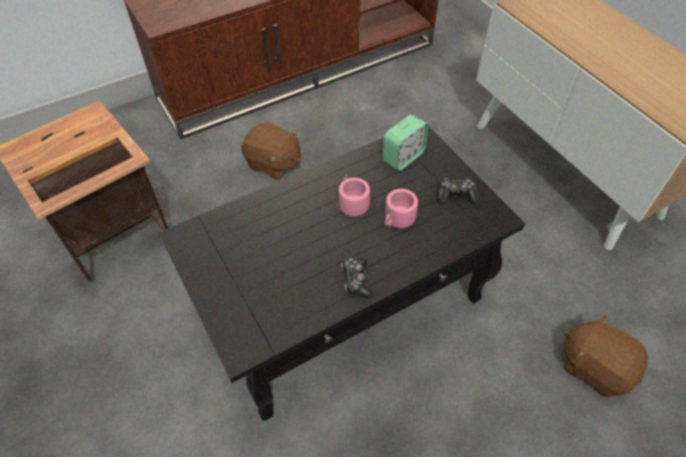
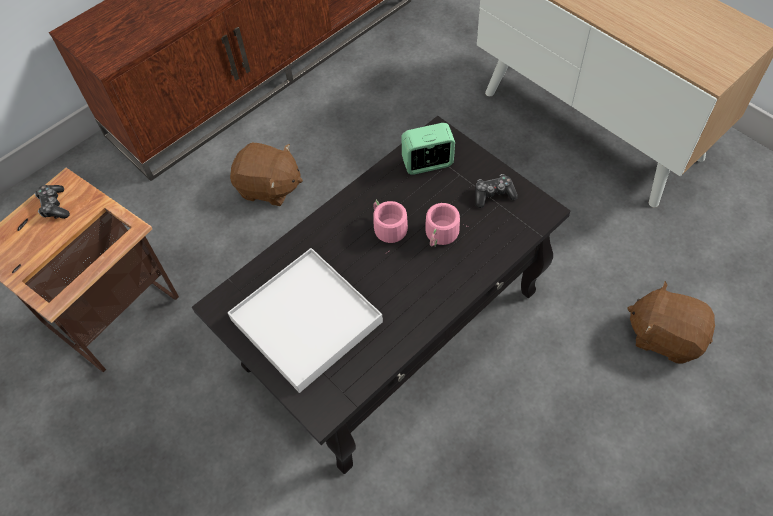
camera: 10 degrees left, 5 degrees up
game controller [341,257,374,298] -> game controller moved to [35,185,70,219]
alarm clock [383,114,429,171] -> alarm clock turned 135 degrees counterclockwise [401,123,455,175]
none -> white tray [227,248,383,393]

